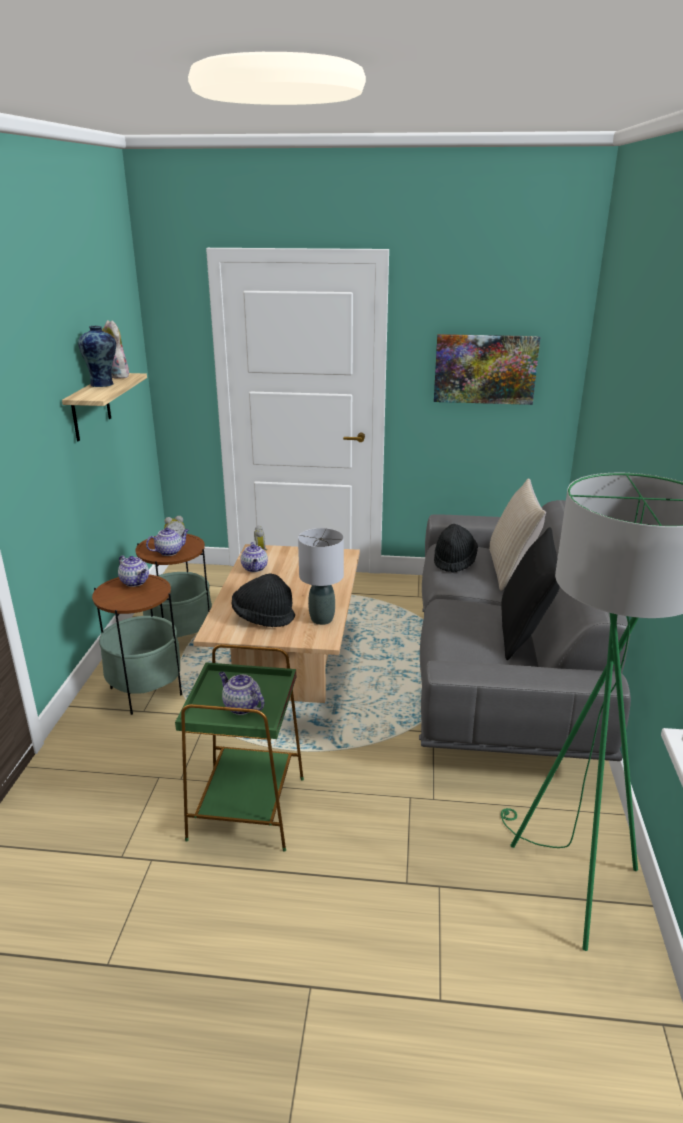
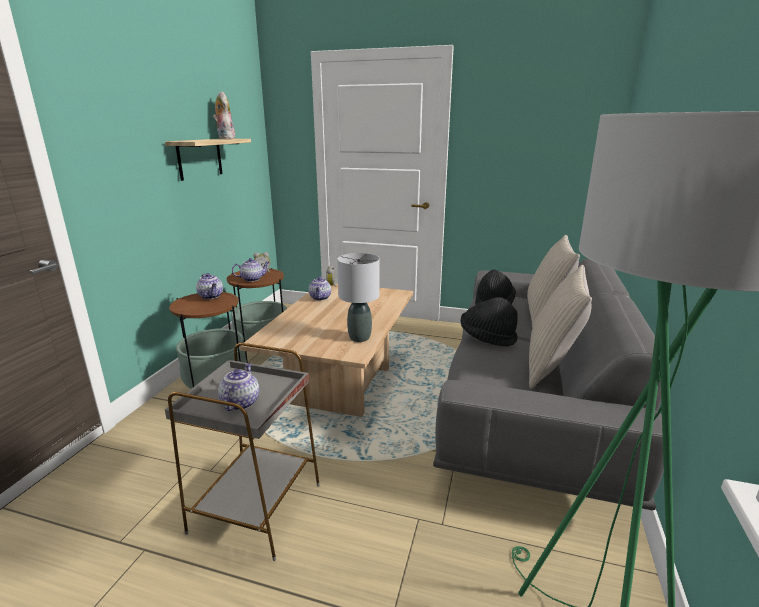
camera: 10 degrees right, 5 degrees down
vase [78,326,116,387] -> none
green side table [175,644,304,852] -> grey side table [165,343,320,561]
teapot [219,672,265,715] -> teapot turned 45 degrees clockwise [218,363,259,411]
black hat [232,573,295,627] -> black hat moved to [461,297,518,346]
picture [434,334,540,405] -> none
black pillow [501,527,560,660] -> beige pillow [529,265,592,389]

